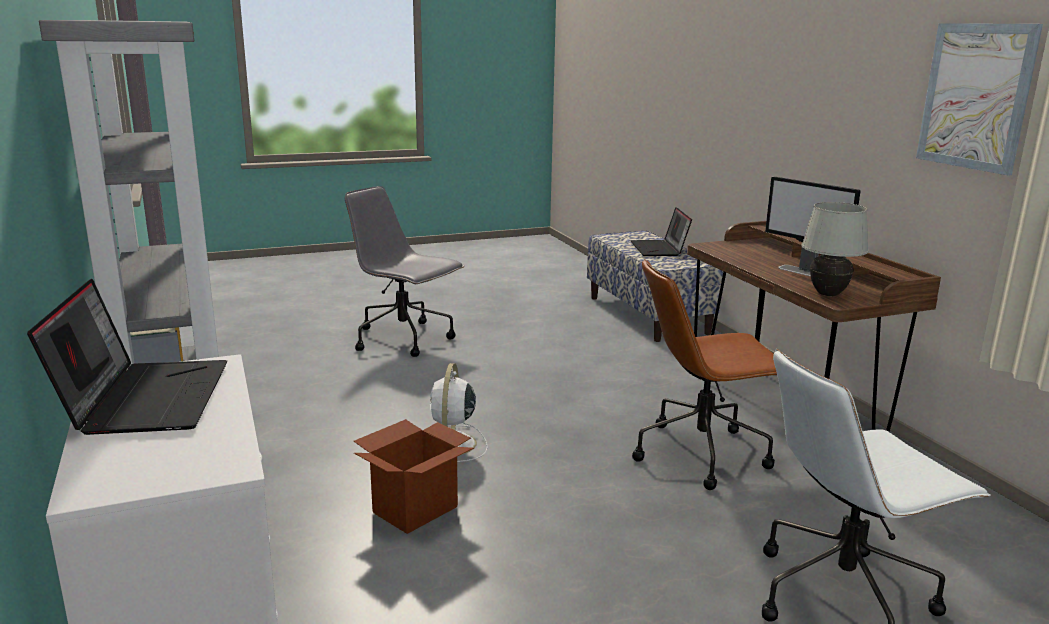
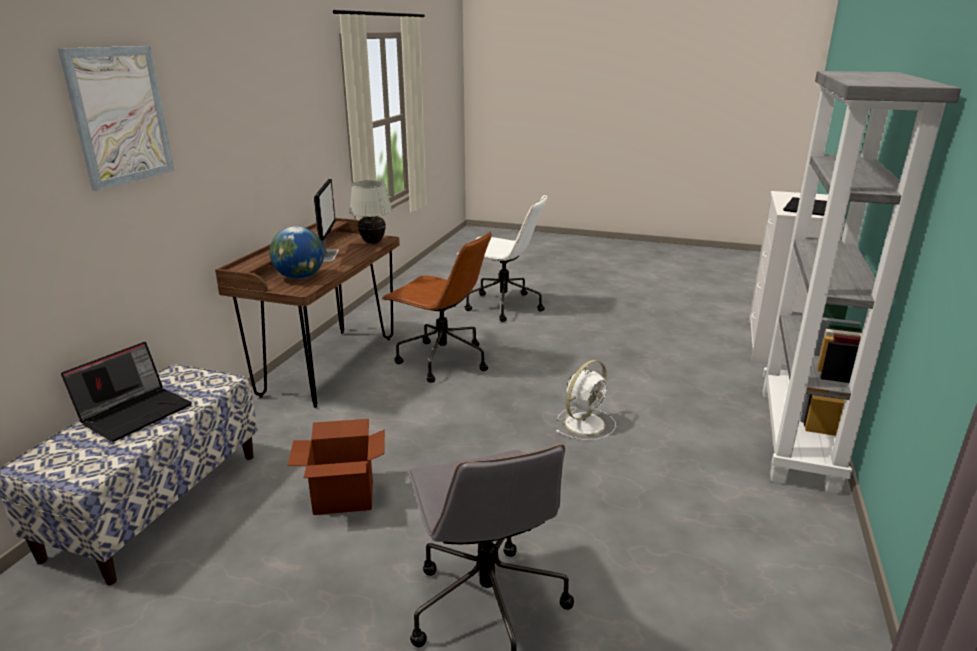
camera: 140 degrees left, 5 degrees up
cardboard box [354,419,474,534] -> cardboard box moved to [287,419,385,515]
picture [916,23,1043,176] -> picture moved to [58,46,174,191]
none -> globe [269,226,324,279]

